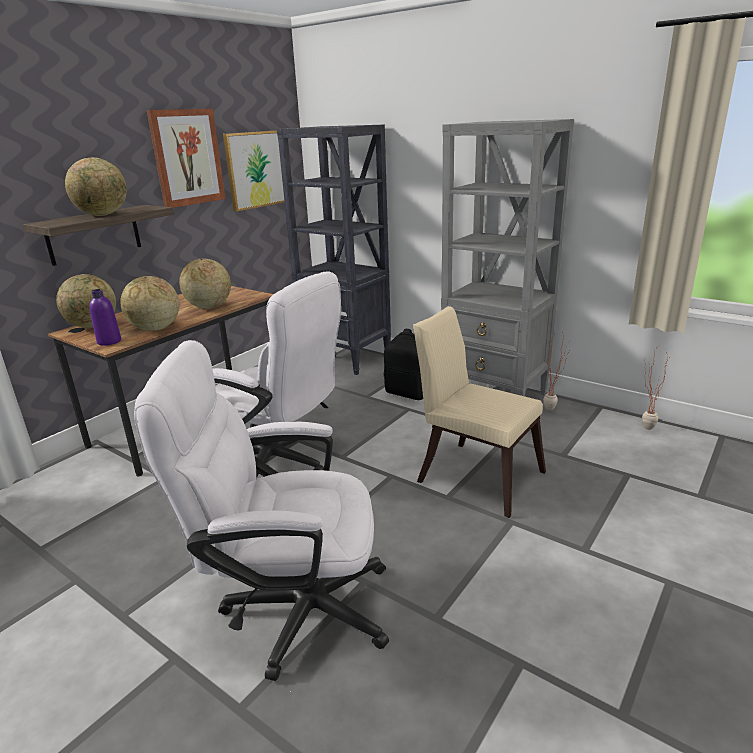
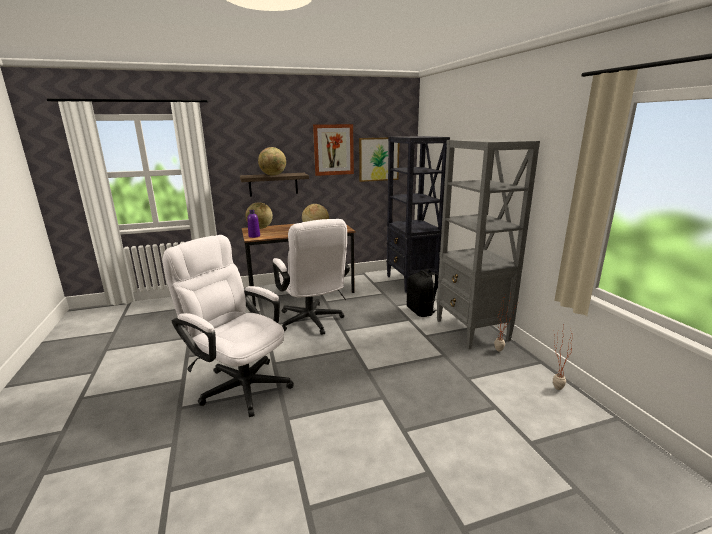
camera: 35 degrees right, 5 degrees down
globe [121,276,179,331] -> none
beige chair [413,306,546,518] -> none

